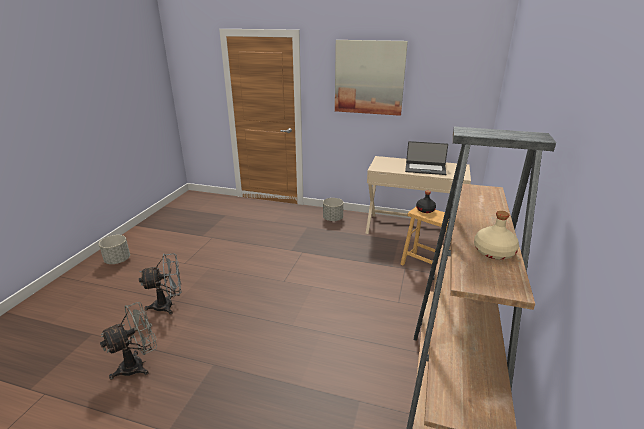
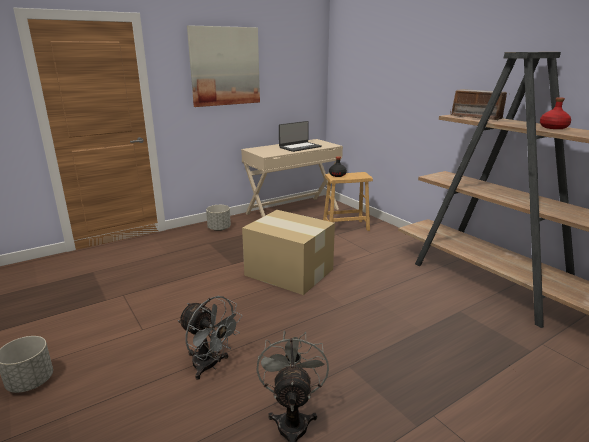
camera: 50 degrees left, 5 degrees down
grey fan [139,253,181,314] -> grey fan turned 105 degrees clockwise [178,296,242,380]
beige bottle [474,211,519,260] -> red bottle [540,97,571,129]
none -> cardboard box [242,210,335,295]
none -> radio [450,89,509,121]

